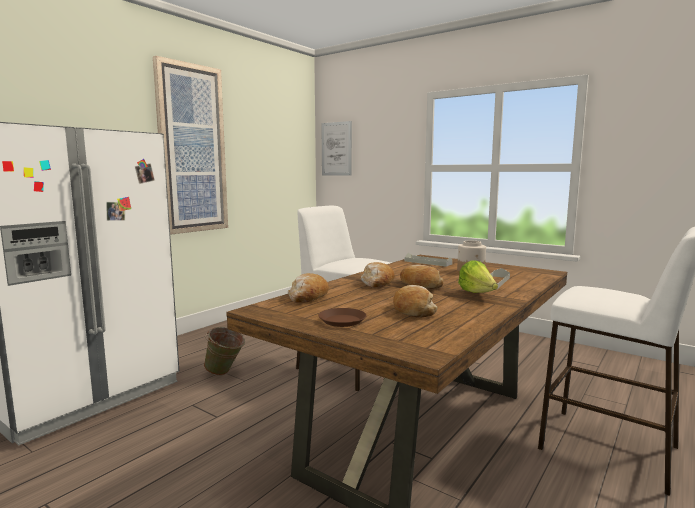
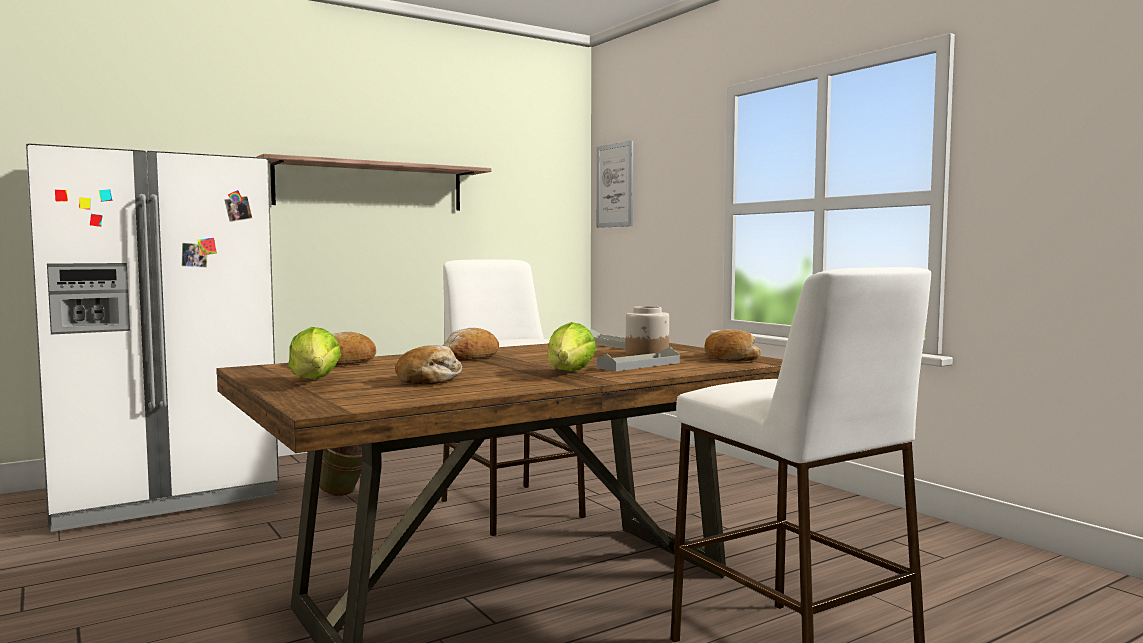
camera: 20 degrees right, 5 degrees down
picture [153,56,228,235] -> shelf [257,154,491,211]
brown plate [318,308,367,327] -> lettuce [288,327,341,379]
bread [400,265,443,289] -> bread moved to [704,329,761,361]

